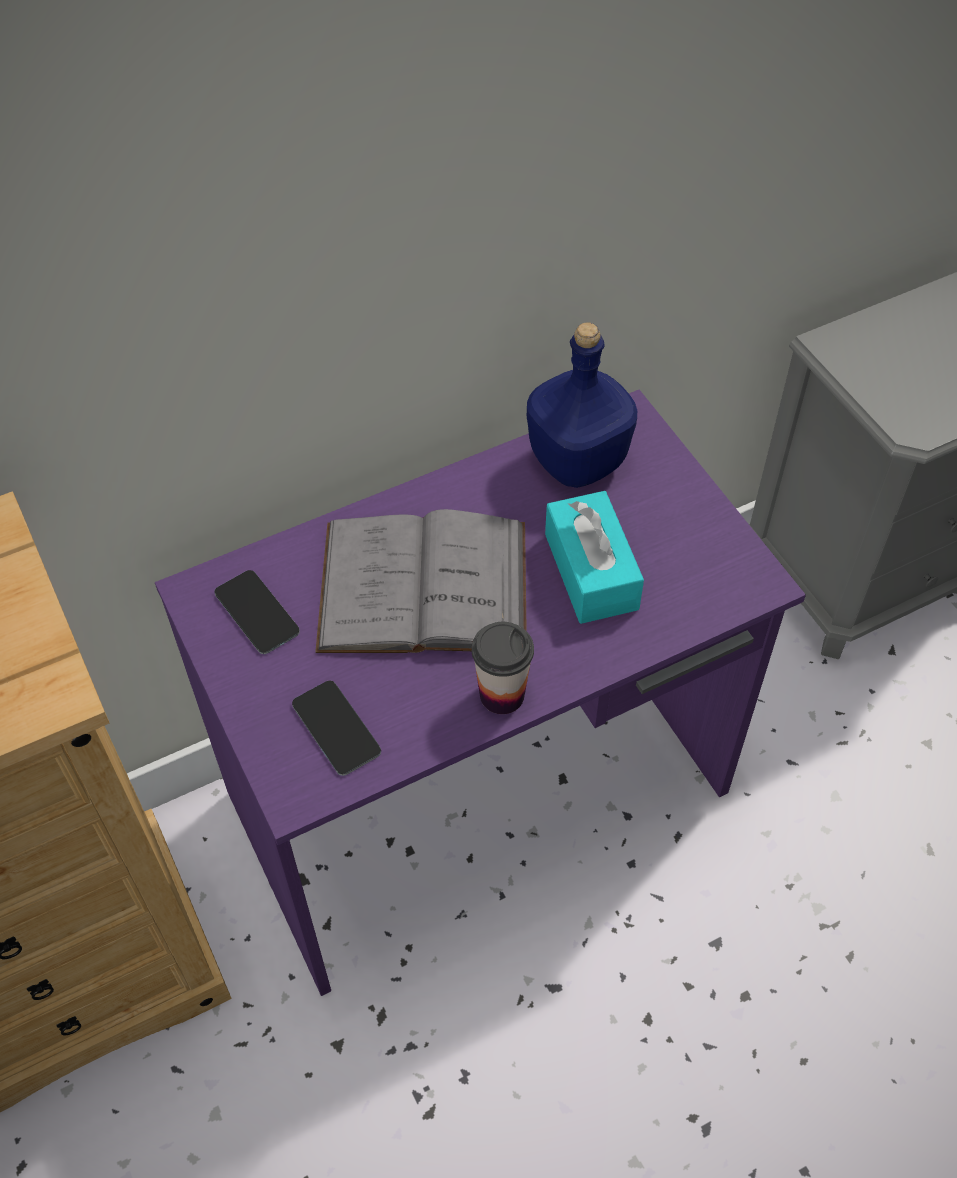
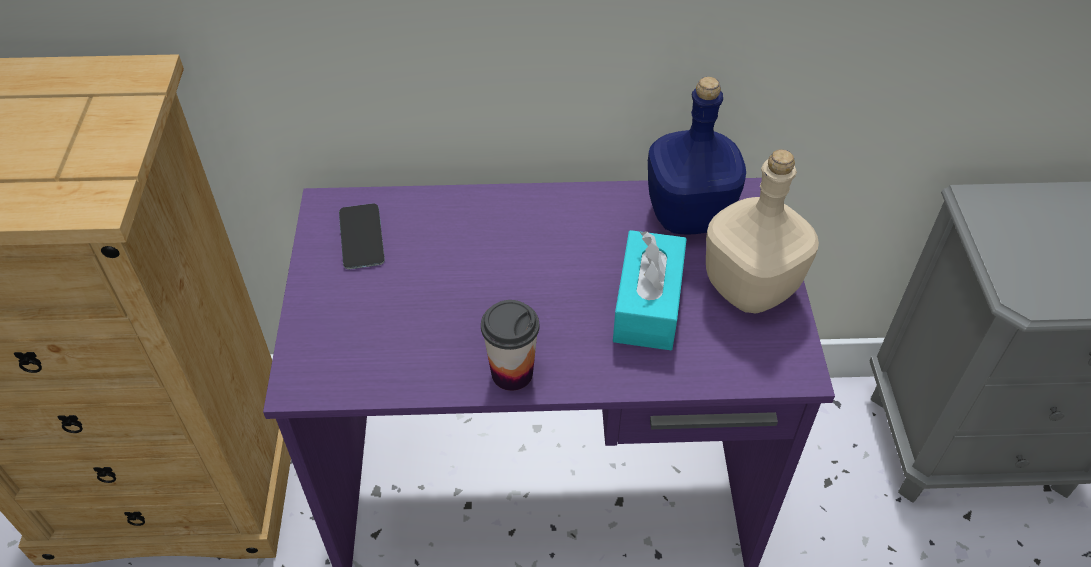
camera: 25 degrees right, 5 degrees down
phone [292,681,381,776] -> none
grey book [315,509,527,653] -> none
none -> beige bottle [706,149,819,314]

